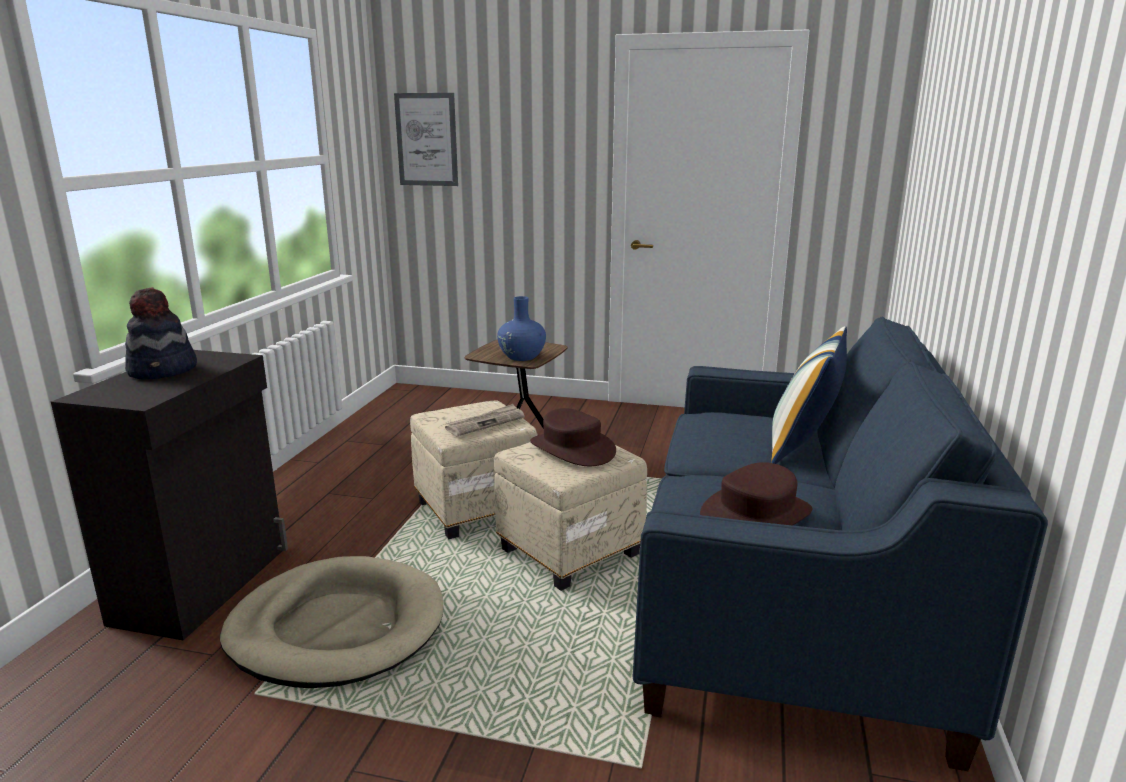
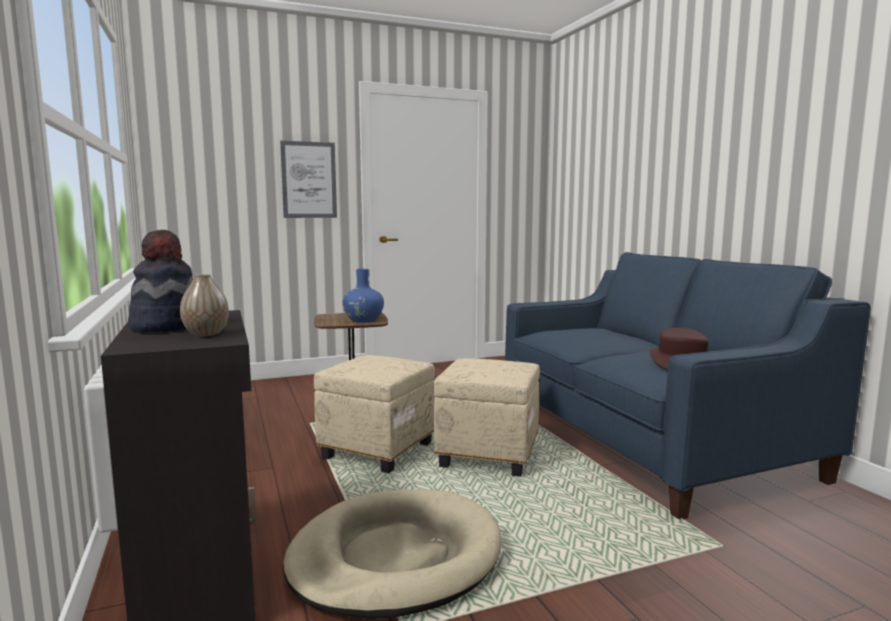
camera: 35 degrees left, 10 degrees down
picture [394,93,458,186] -> picture moved to [280,141,337,218]
newspaper [445,404,525,436] -> none
brown hat [530,408,616,466] -> none
pillow [771,326,847,464] -> none
none -> vase [180,274,229,336]

